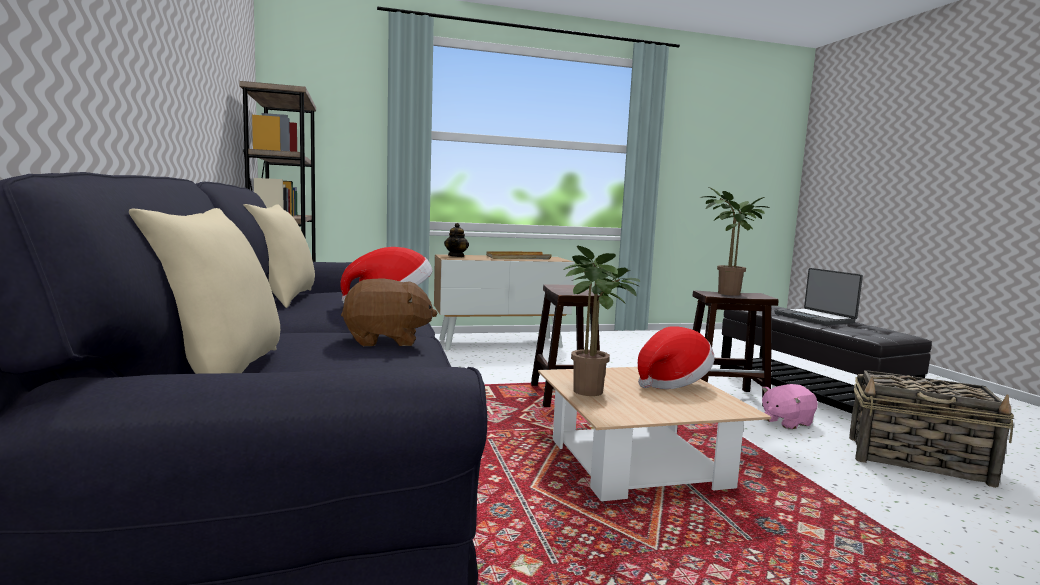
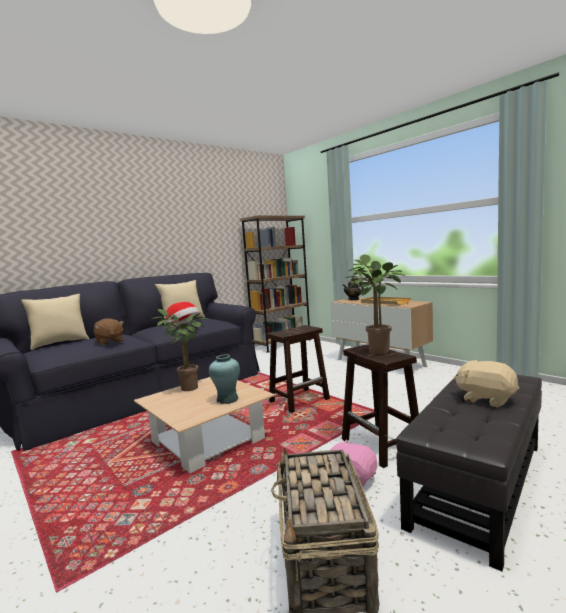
camera: 65 degrees right, 0 degrees up
hat [638,326,715,389] -> turquoise vase [209,354,240,404]
laptop [775,268,863,325] -> beige plush toy [454,360,519,408]

